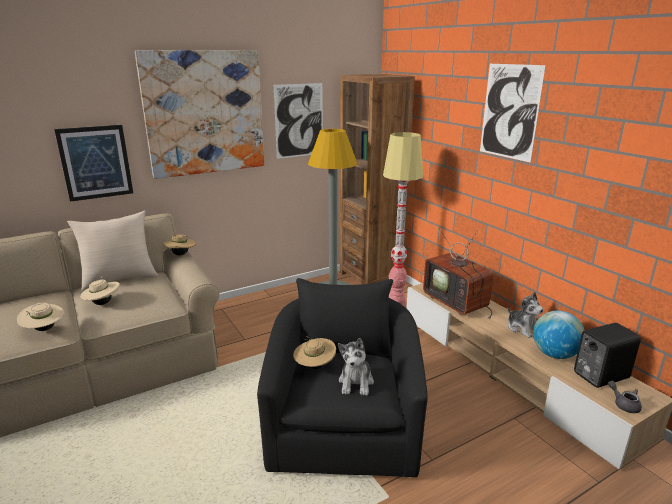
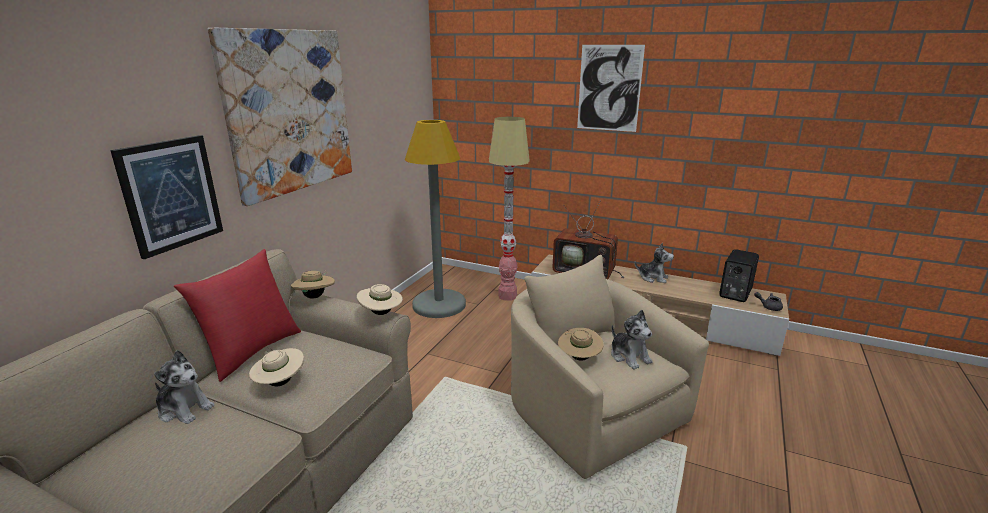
camera: 35 degrees left, 0 degrees up
beige hat [17,303,64,331] -> beige hat moved to [357,284,403,315]
beige pillow [67,211,158,292] -> red pillow [174,249,301,382]
black armchair [257,278,428,477] -> beige armchair [511,255,709,479]
picture [274,83,323,159] -> none
brown bookcase [340,74,415,284] -> none
globe [533,311,584,359] -> none
none -> plush toy [154,350,215,424]

